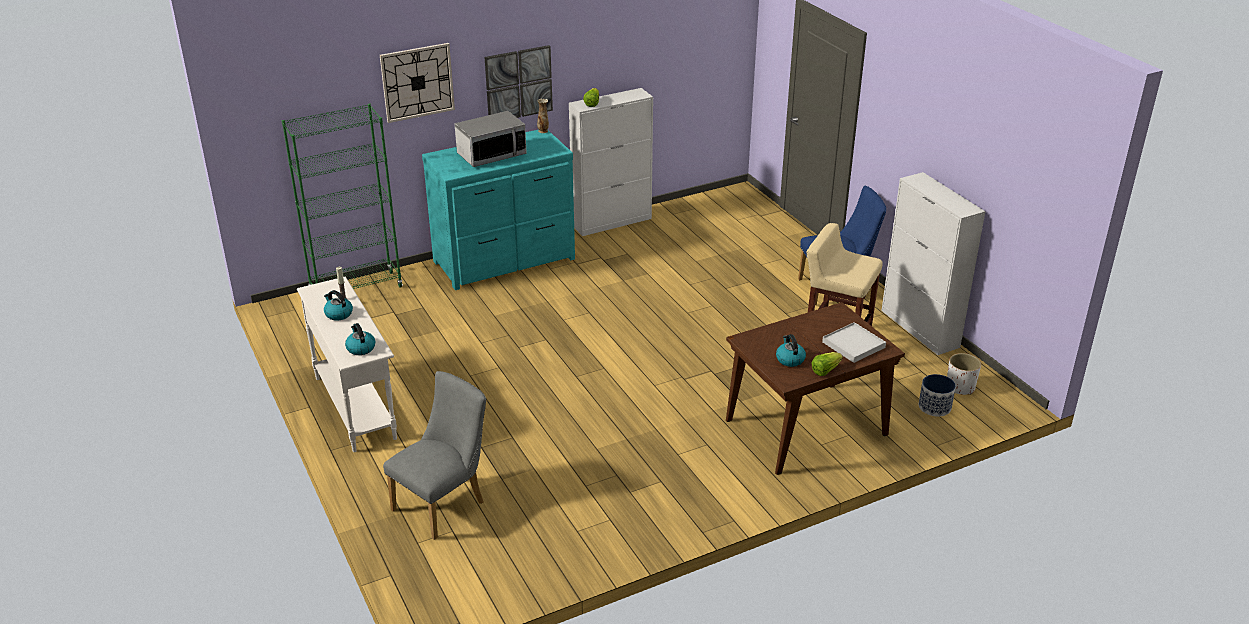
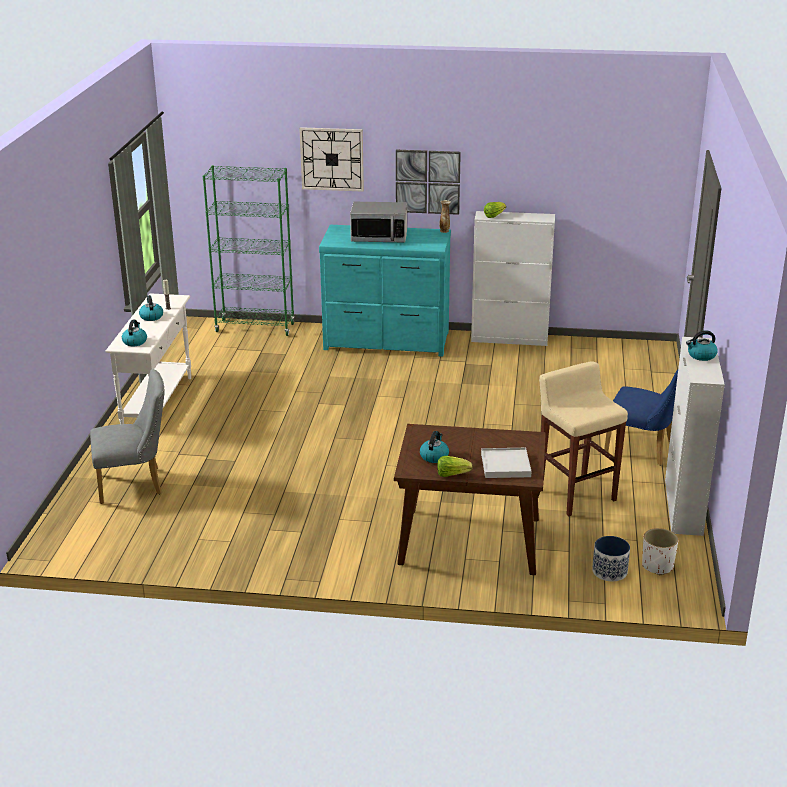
camera: 35 degrees right, 5 degrees down
none -> kettle [686,330,718,361]

